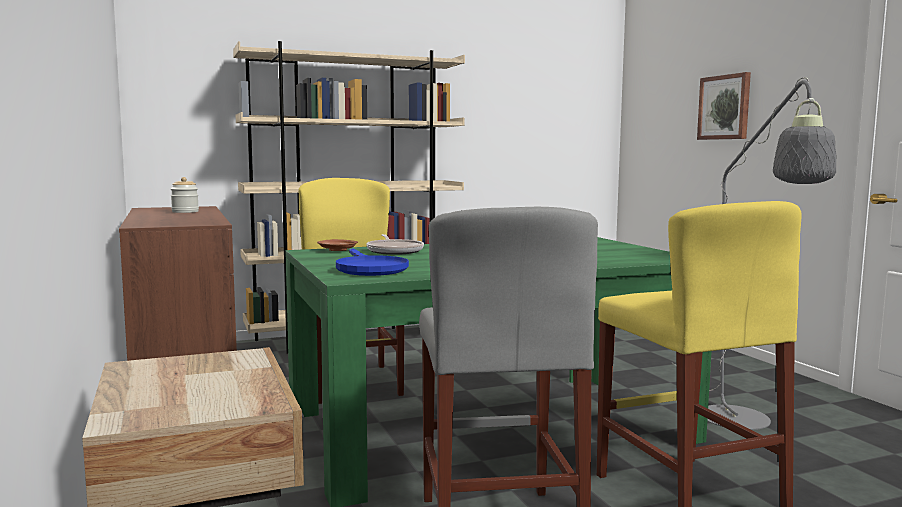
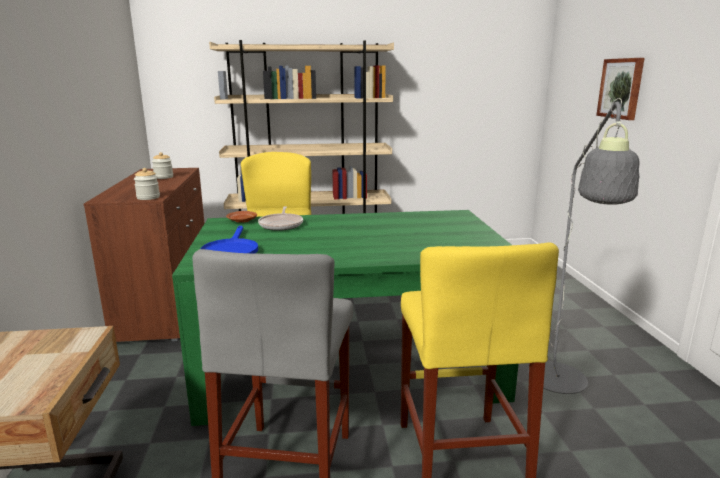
camera: 15 degrees right, 10 degrees up
none -> jar [134,168,160,200]

